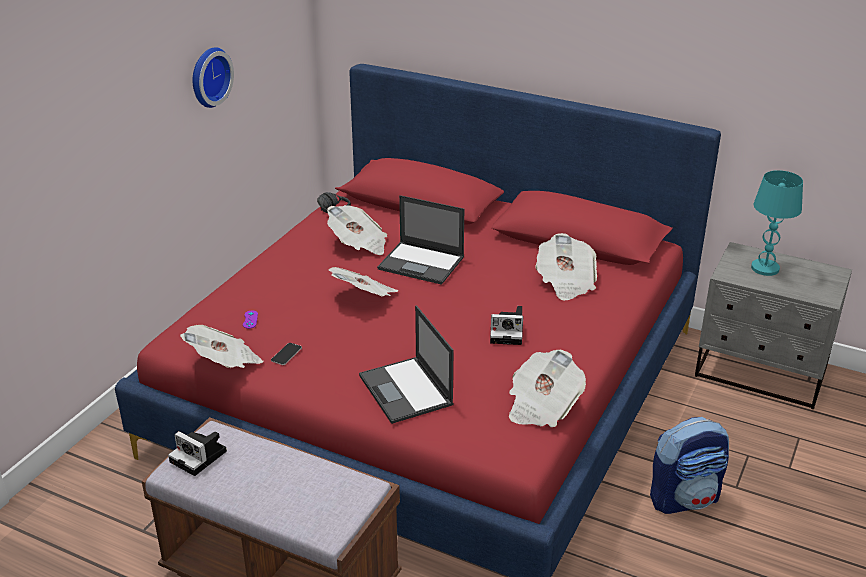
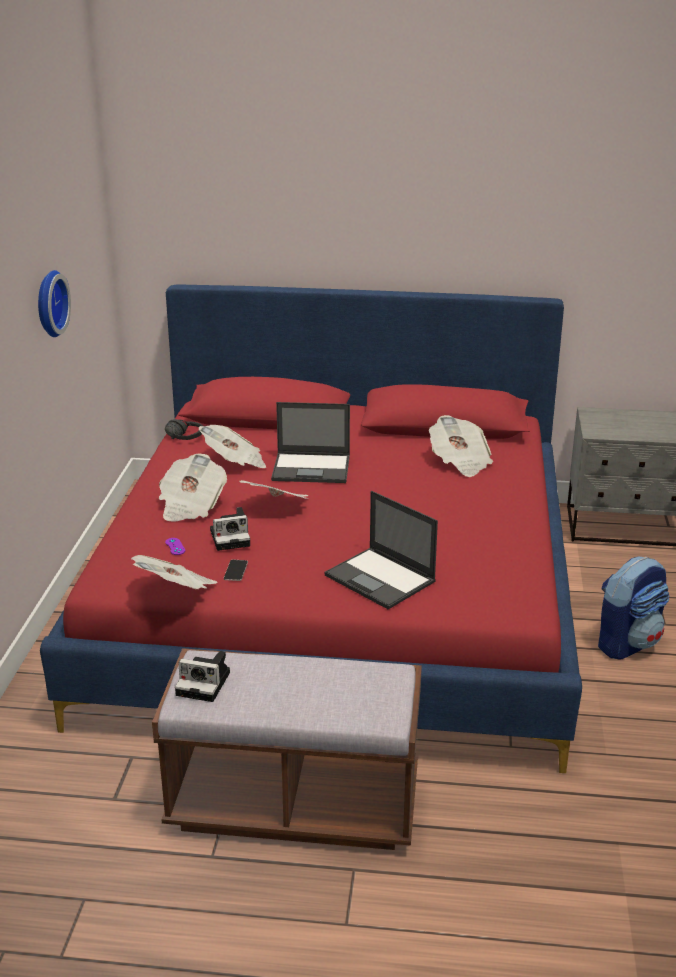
camera: 20 degrees left, 5 degrees down
camera [490,306,523,345] -> camera moved to [210,507,250,551]
newspaper [509,350,586,427] -> newspaper moved to [159,453,227,522]
turquoise table lamp [751,170,803,276] -> none

